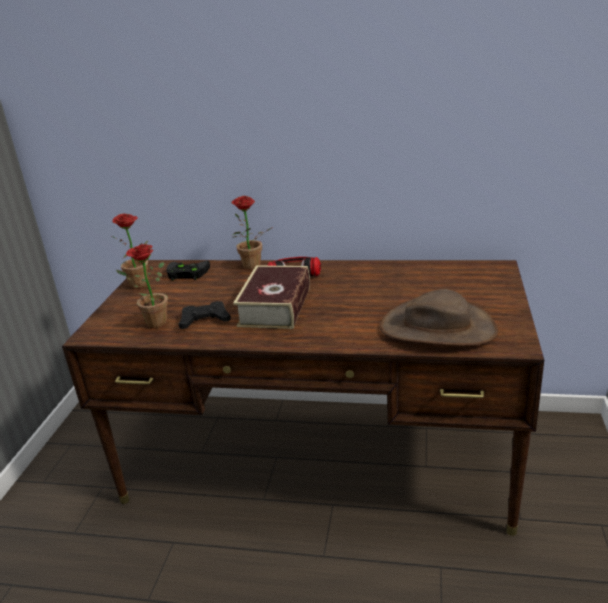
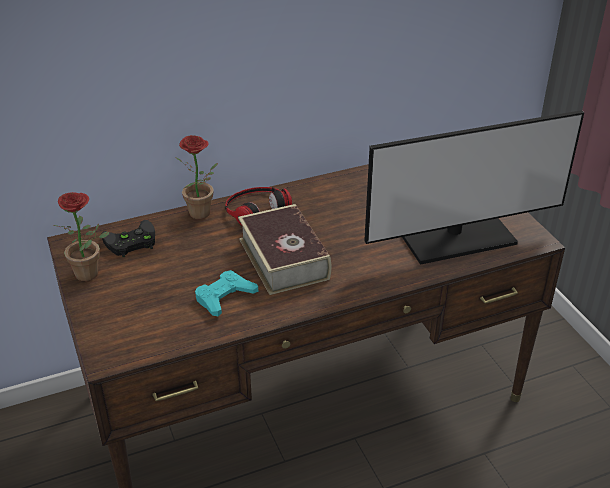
camera: 35 degrees left, 10 degrees up
potted plant [116,244,168,329] -> none
black game controller [179,301,231,329] -> turquoise game controller [195,270,258,316]
brown hat [379,289,498,346] -> monitor [364,110,584,265]

